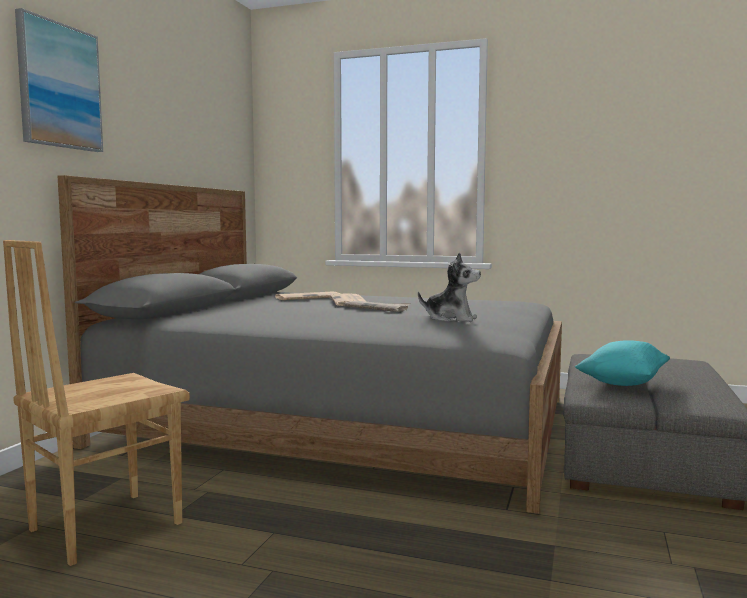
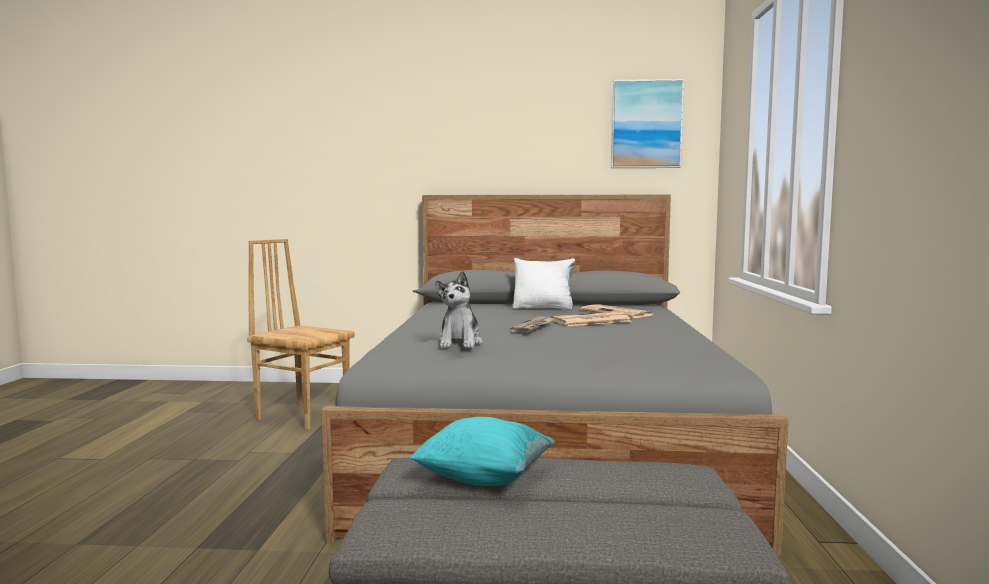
camera: 75 degrees right, 0 degrees up
picture [15,8,103,152] -> picture moved to [611,79,684,168]
none -> white pillow [513,258,575,310]

